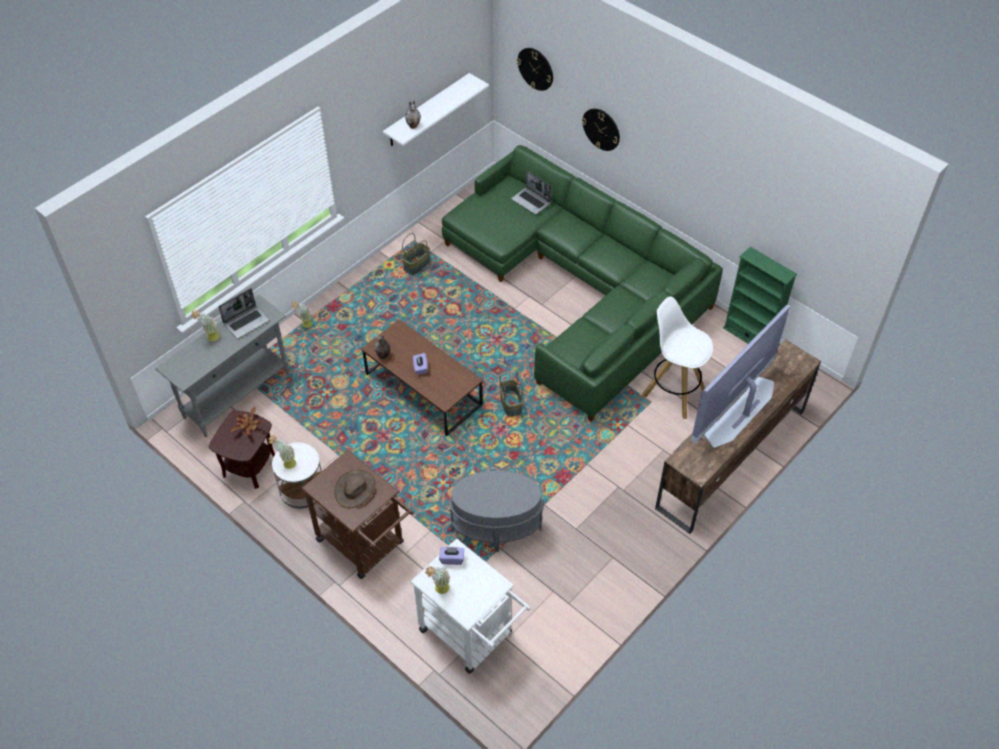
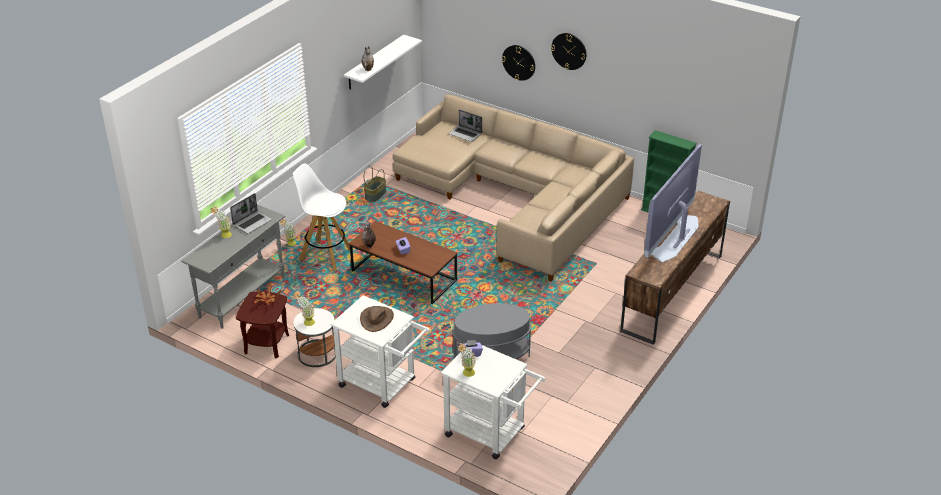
camera: 10 degrees left, 15 degrees down
brown cart [301,450,414,579] -> white cart [330,295,430,408]
green sofa [442,145,723,422] -> beige sofa [393,95,634,281]
basket [499,372,523,417] -> none
wall clock [517,48,553,91] -> wall clock moved to [551,33,586,70]
white stool [642,297,713,419] -> white stool moved to [293,163,350,271]

